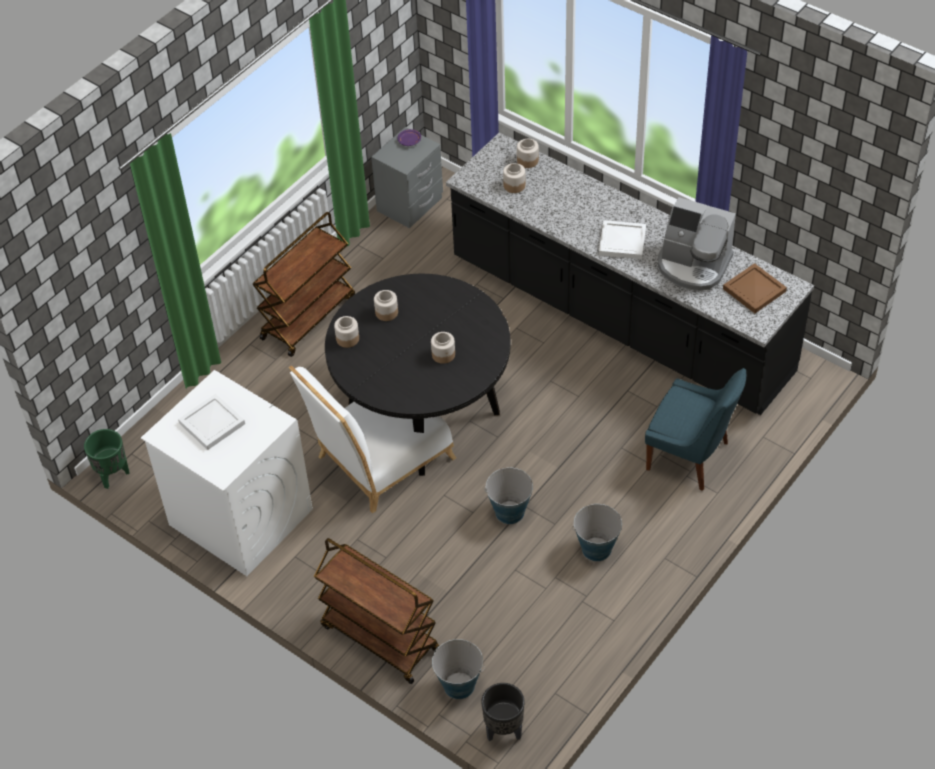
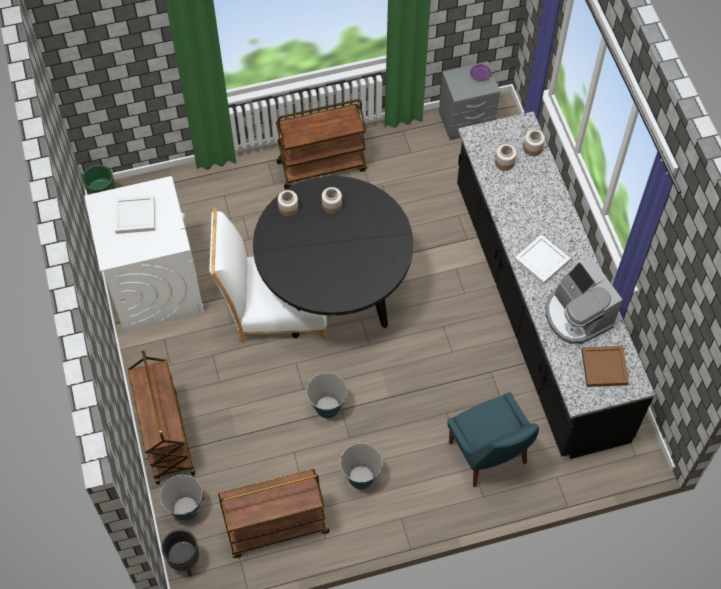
camera: 35 degrees right, 10 degrees up
jar [431,332,455,364] -> none
none -> brown cart [218,469,330,558]

